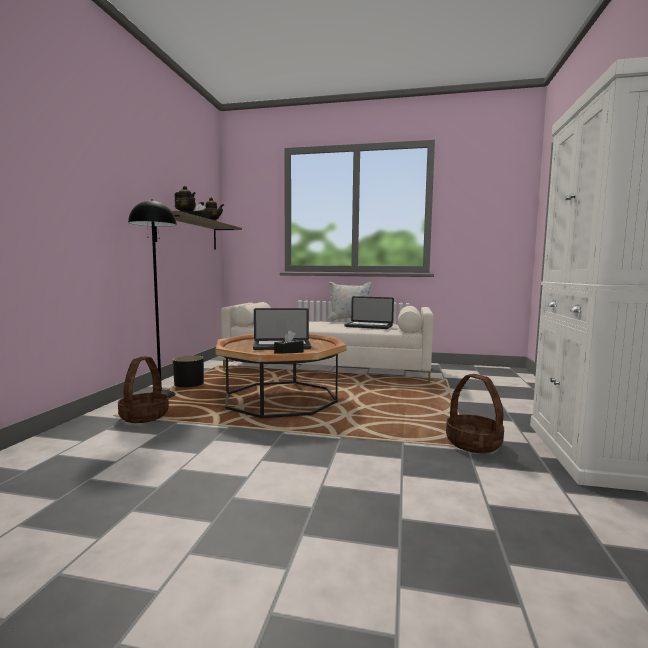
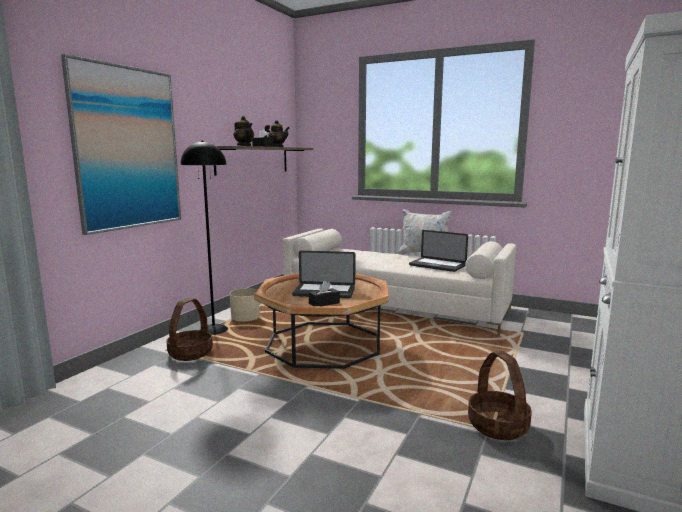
camera: 15 degrees right, 5 degrees up
black planter [173,355,204,387] -> beige planter [229,288,260,322]
none -> picture [61,54,181,235]

